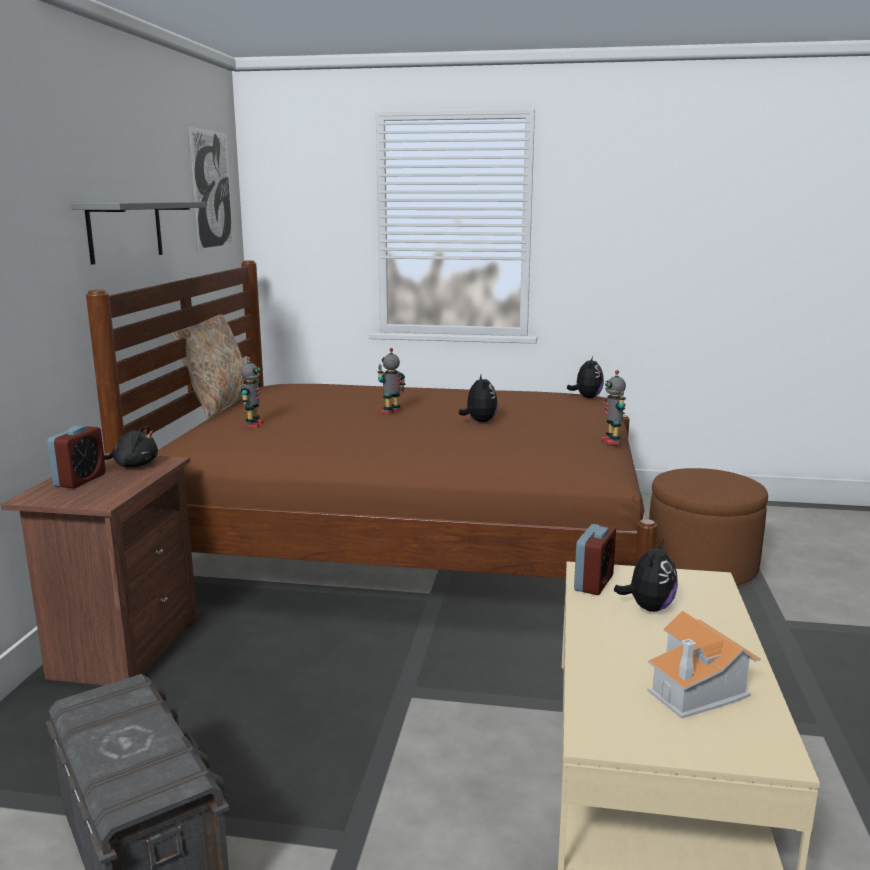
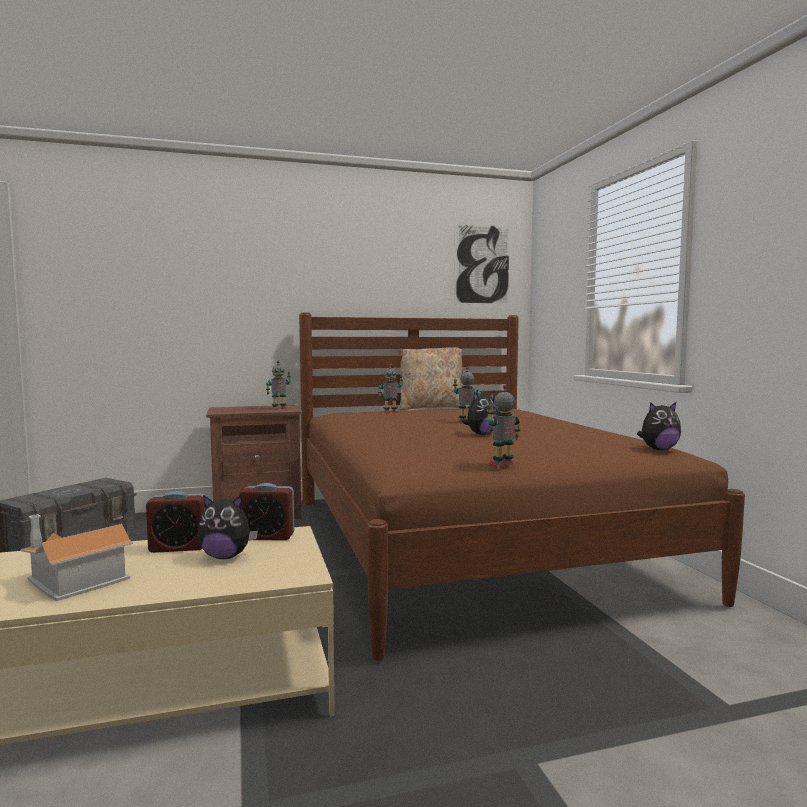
camera: 65 degrees right, 10 degrees down
alarm clock [47,426,106,488] -> alarm clock moved to [146,491,205,553]
grey shelf [71,202,206,265] -> none
black plush toy [104,425,158,467] -> toy robot [266,361,291,410]
brown ottoman [649,468,768,585] -> none

